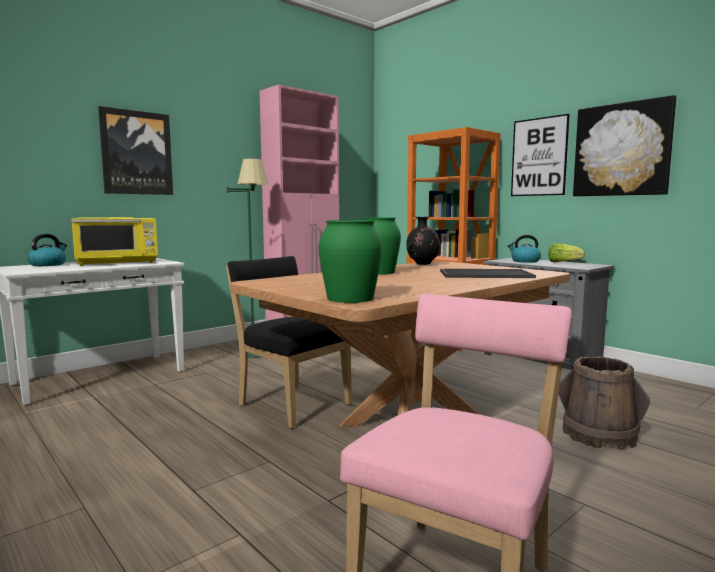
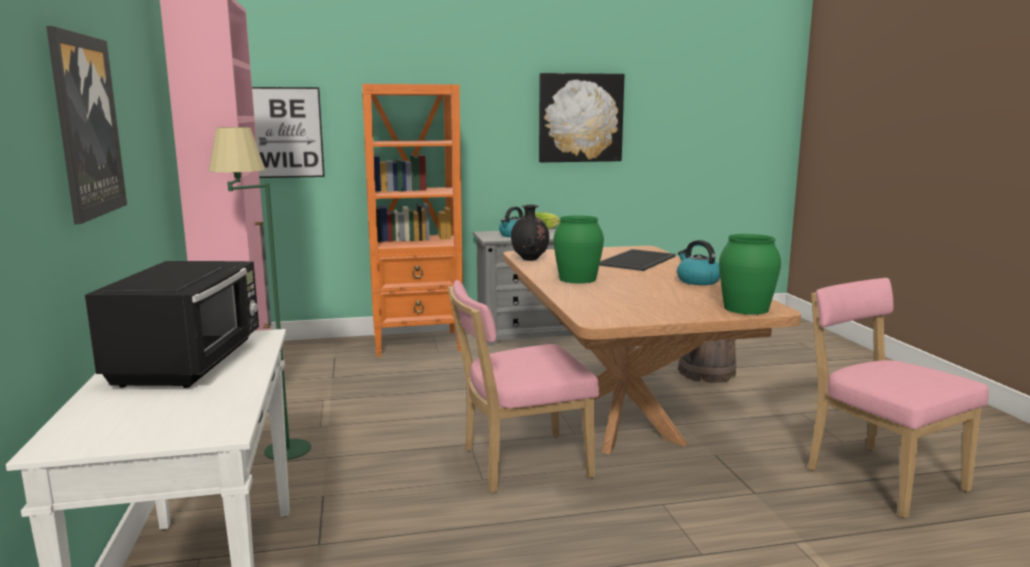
camera: 60 degrees left, 5 degrees up
kettle [28,234,67,266] -> kettle moved to [677,240,720,285]
yellow microwave [71,217,158,266] -> black microwave [85,261,259,388]
black chair [226,256,352,429] -> pink chair [448,280,599,493]
picture [511,114,569,196] -> picture moved to [252,87,325,178]

